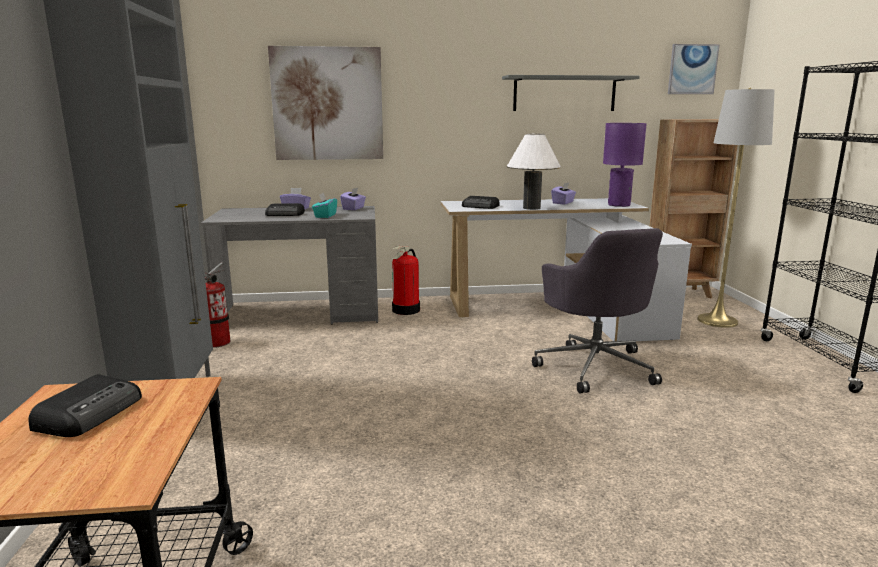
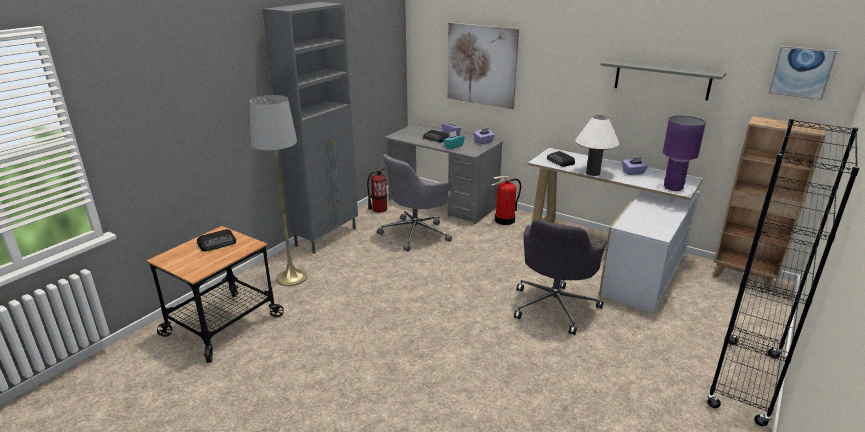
camera: 40 degrees right, 10 degrees up
grey floor lamp [697,88,775,328] -> grey floor lamp moved to [249,95,307,286]
none -> grey office chair [377,154,452,252]

